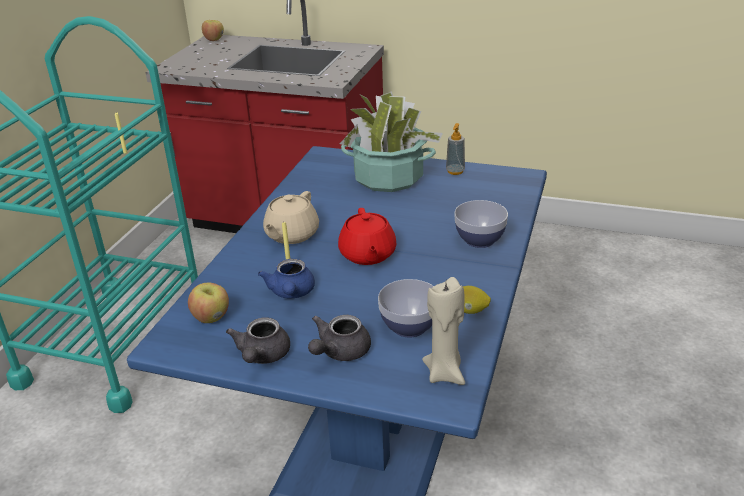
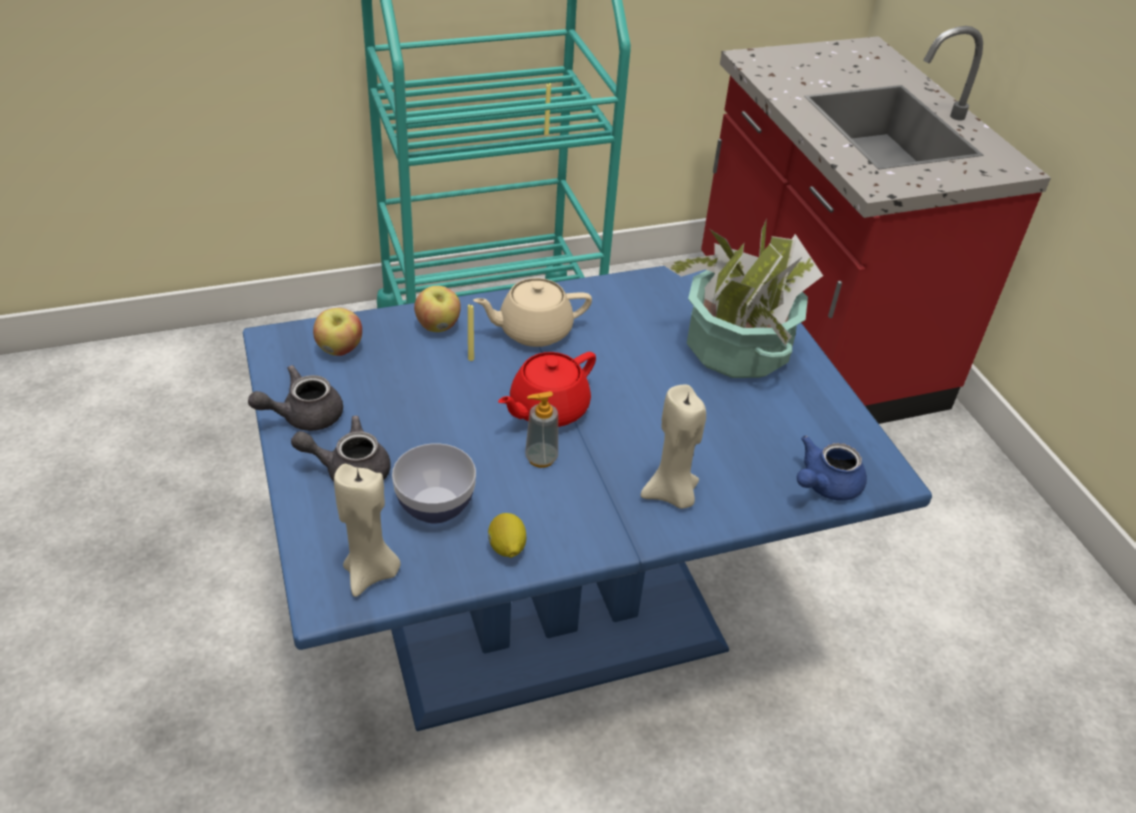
camera: 50 degrees right, 10 degrees up
apple [202,20,224,41] -> apple moved to [414,286,461,332]
blue teapot [258,259,315,298] -> blue teapot moved to [797,436,867,501]
soap dispenser [446,123,465,175] -> soap dispenser moved to [525,391,558,468]
bowl [454,200,508,248] -> beige candle [641,384,706,509]

